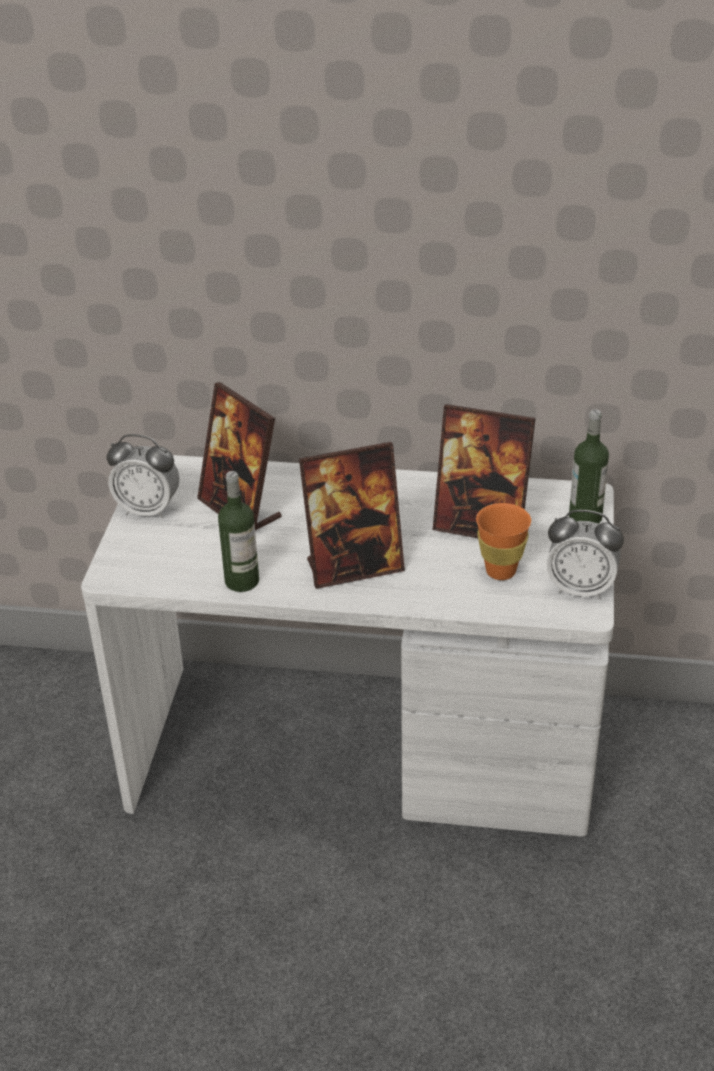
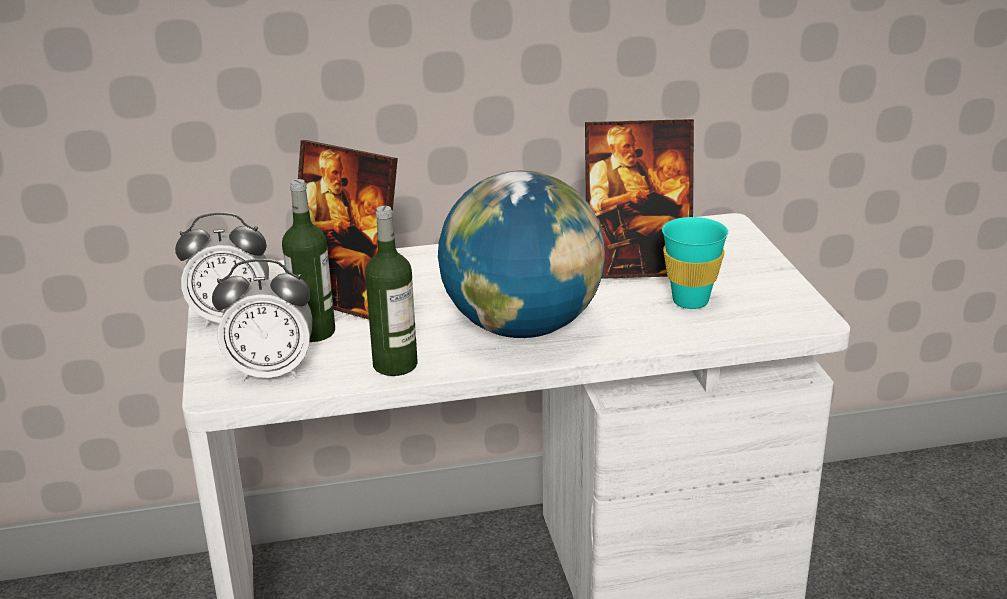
camera: 20 degrees left, 10 degrees down
picture frame [299,442,405,589] -> globe [438,170,605,338]
orange cup [476,503,531,580] -> turquoise cup [662,217,728,309]
alarm clock [547,510,624,600] -> alarm clock moved to [212,259,313,382]
bottle [569,409,609,524] -> bottle moved to [282,179,335,342]

